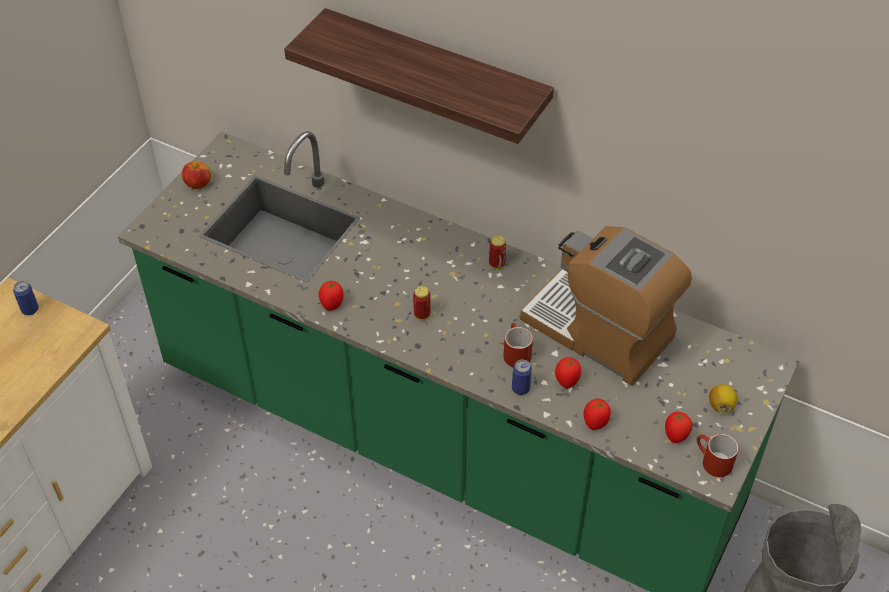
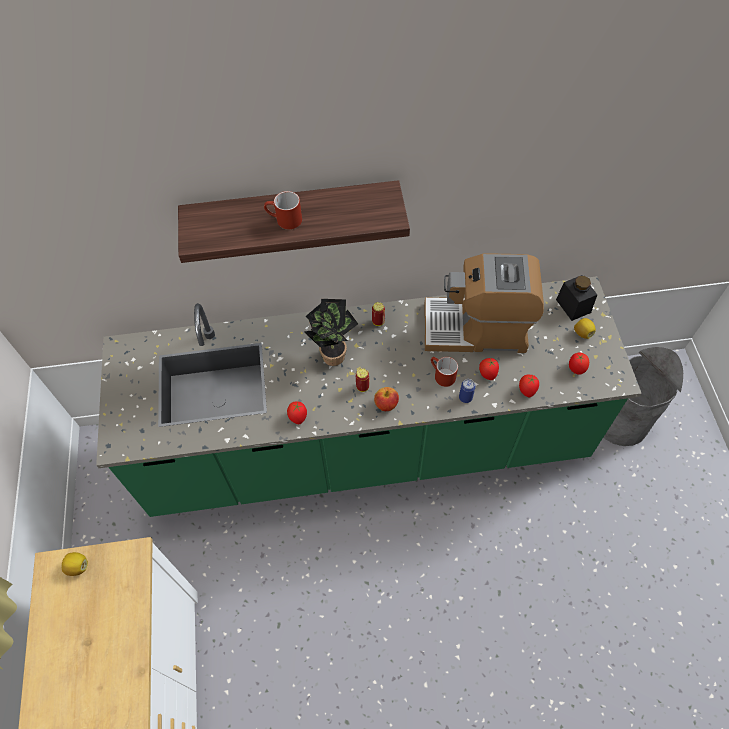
camera: 35 degrees left, 10 degrees up
can [13,281,39,315] -> lemon [62,552,88,576]
apple [182,161,211,189] -> apple moved to [374,387,399,411]
red mug [697,434,739,477] -> red mug moved to [264,191,302,230]
none -> potted plant [304,299,358,366]
none -> black jar [556,275,597,321]

